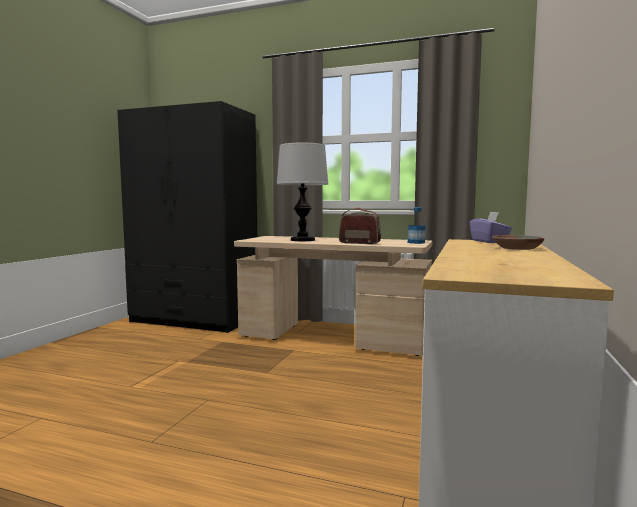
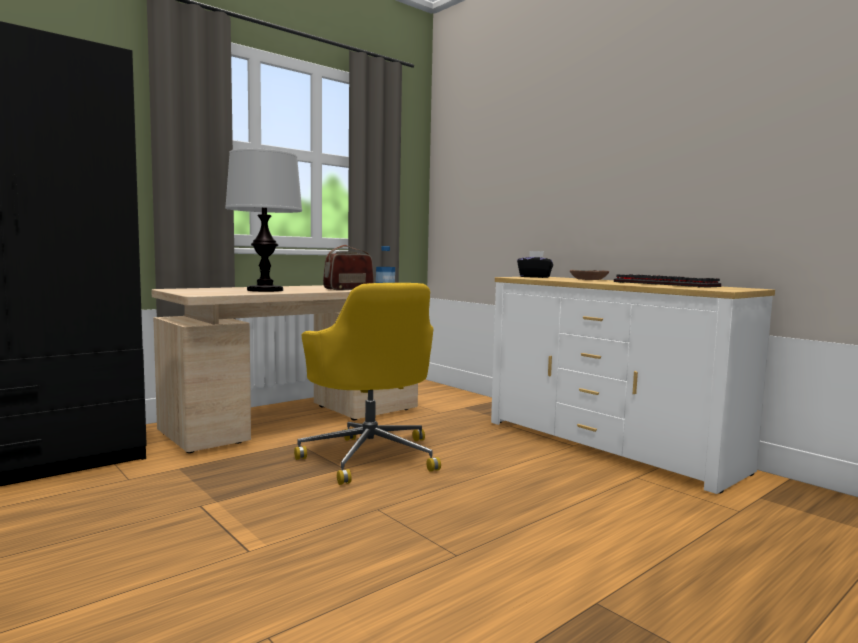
camera: 60 degrees left, 0 degrees up
purple tissue box [470,212,512,243] -> black tissue box [517,251,553,278]
none -> yellow office chair [294,283,441,485]
none -> keyboard [614,274,721,288]

